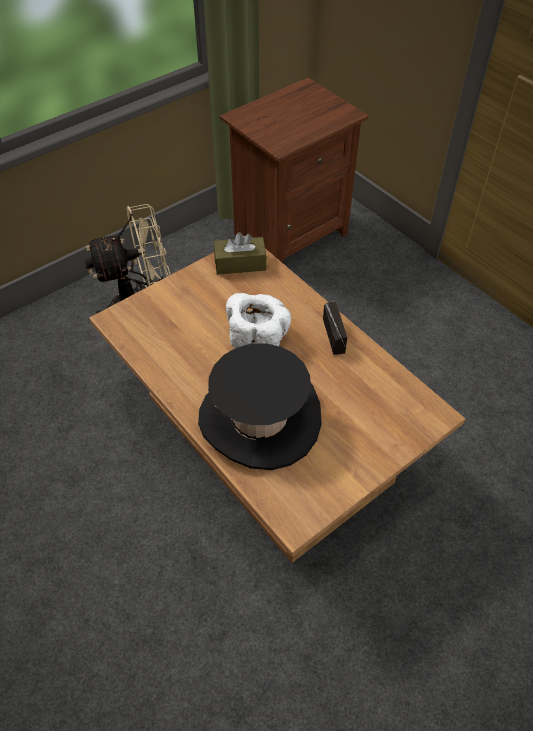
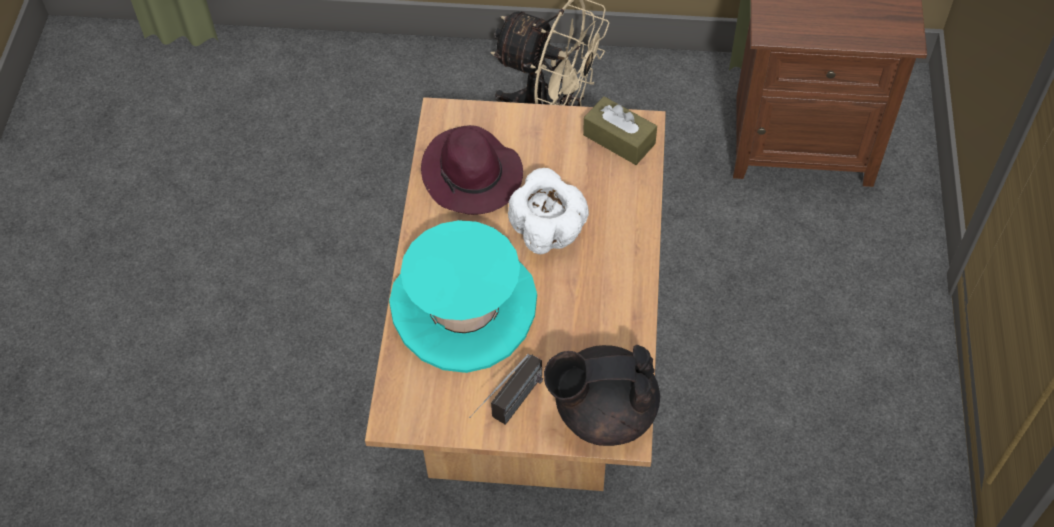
camera: 45 degrees right, 5 degrees up
black hat [198,343,322,470] -> turquoise hat [389,220,537,373]
radio [323,301,347,355] -> radio moved to [469,354,543,425]
none -> purple hat [421,125,523,215]
none -> black teapot [544,345,660,446]

